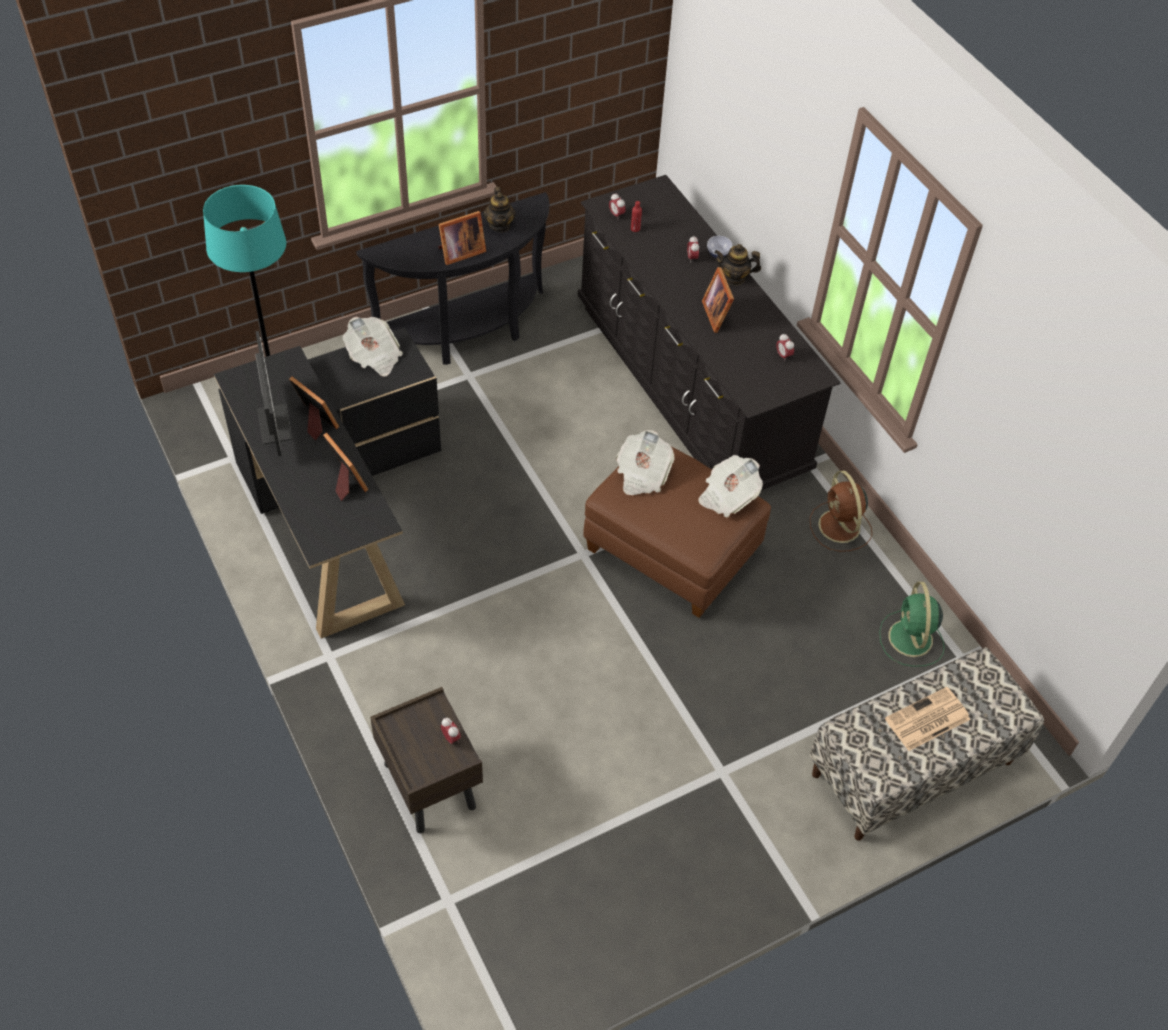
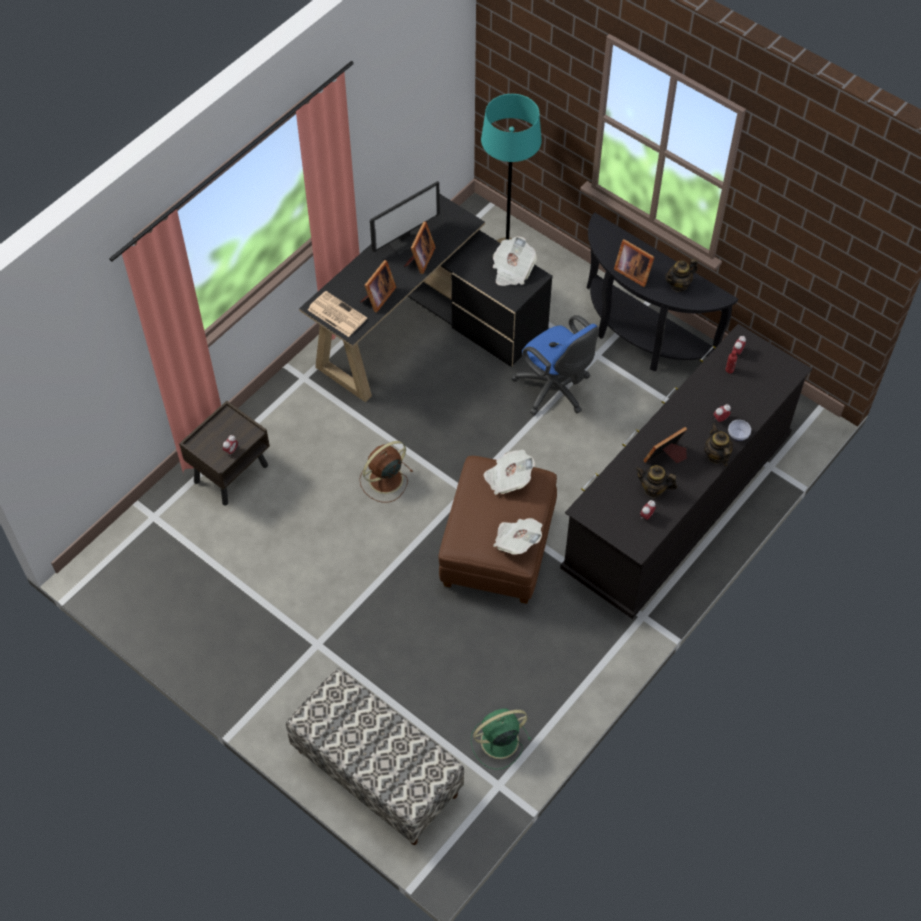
camera: 70 degrees right, 5 degrees up
brown fan [810,471,872,552] -> brown fan moved to [360,441,413,503]
newspaper [885,687,971,751] -> newspaper moved to [308,291,367,337]
none -> blue office chair [511,315,599,415]
none -> teapot [636,465,677,498]

